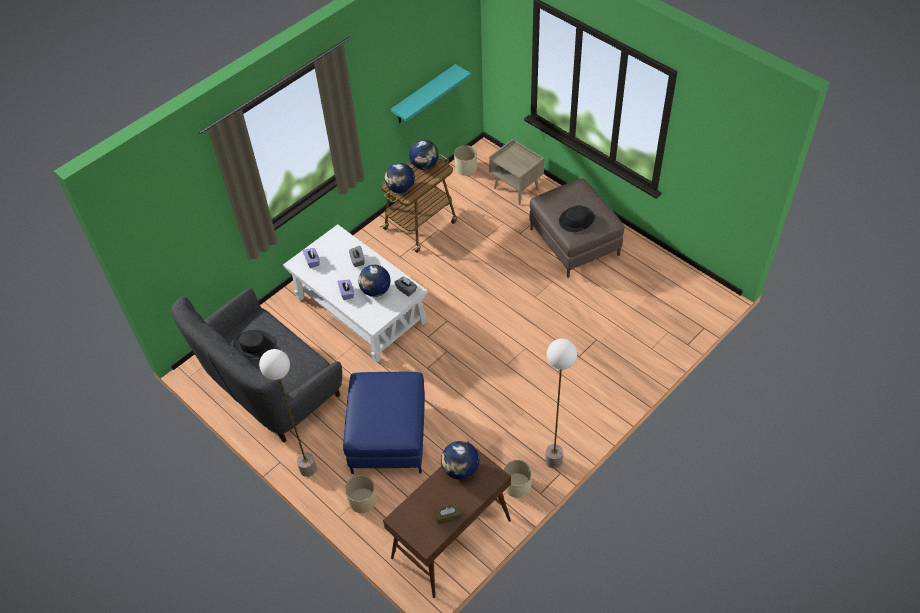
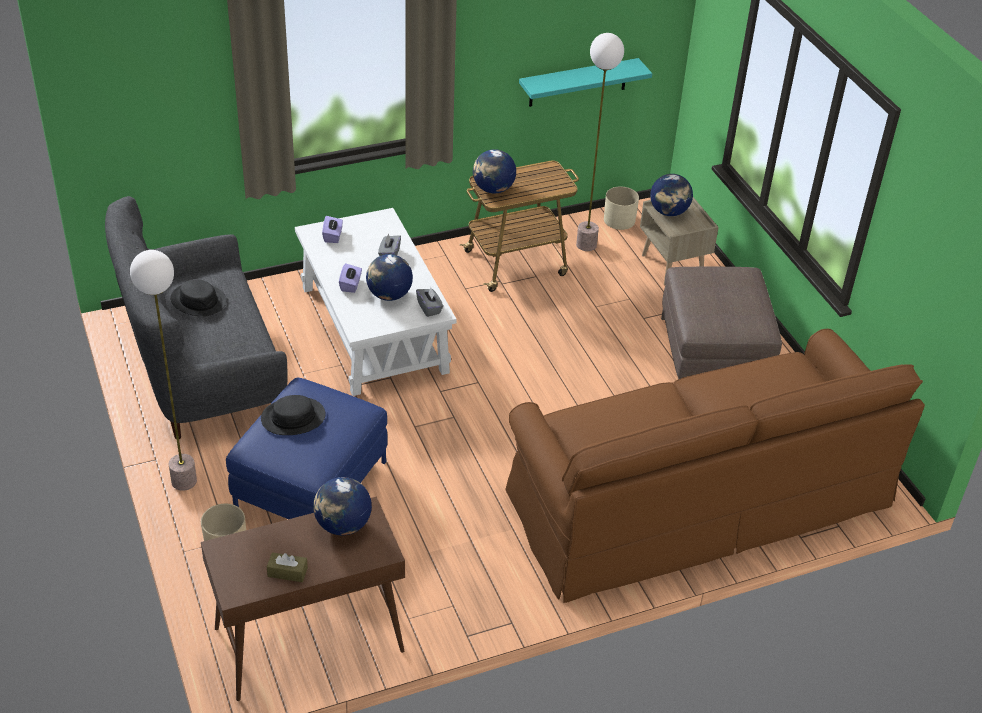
camera: 20 degrees right, 10 degrees down
globe [409,140,439,170] -> globe moved to [650,174,693,216]
beige planter [503,460,532,498] -> none
floor lamp [545,339,577,468] -> floor lamp moved to [576,33,624,251]
black hat [559,205,595,232] -> black hat moved to [261,395,326,435]
none -> brown sofa [506,329,925,603]

